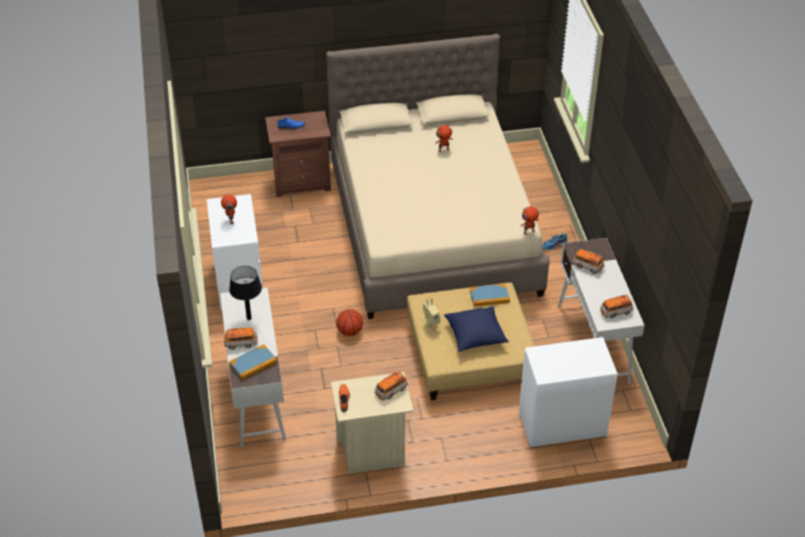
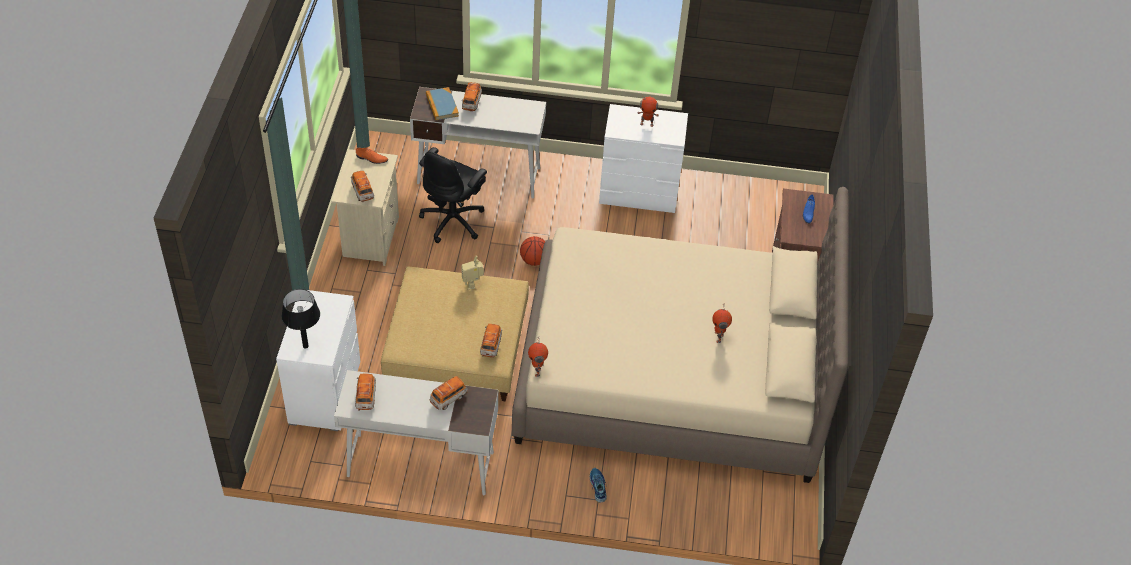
camera: 105 degrees right, 5 degrees up
black table lamp [229,266,262,320] -> black table lamp moved to [282,289,320,349]
blue pillow [444,306,509,352] -> none
book [470,284,510,306] -> toy car [480,324,502,357]
none -> black office chair [419,147,487,243]

